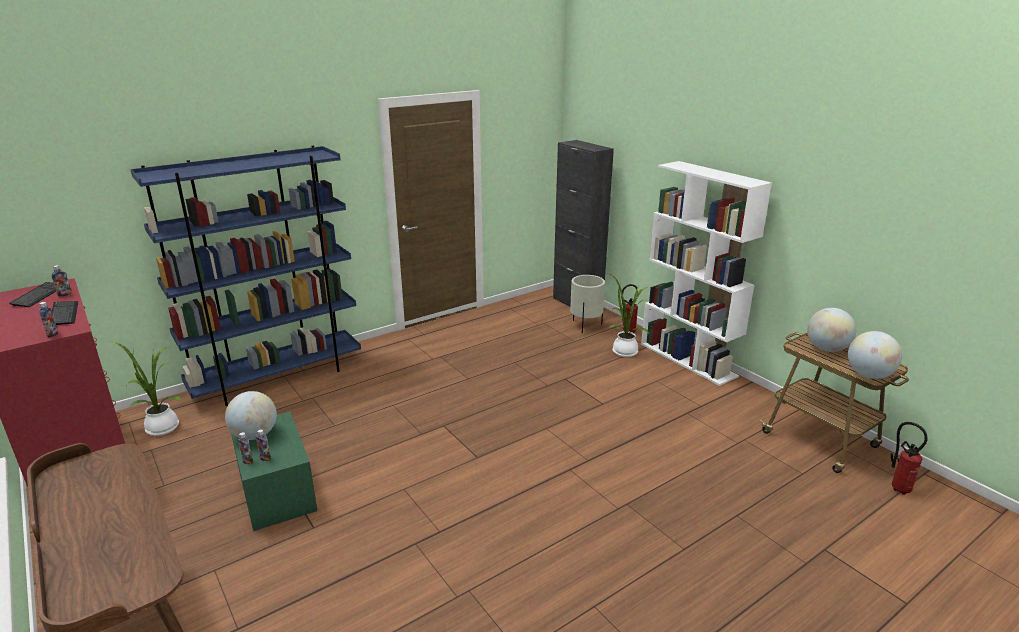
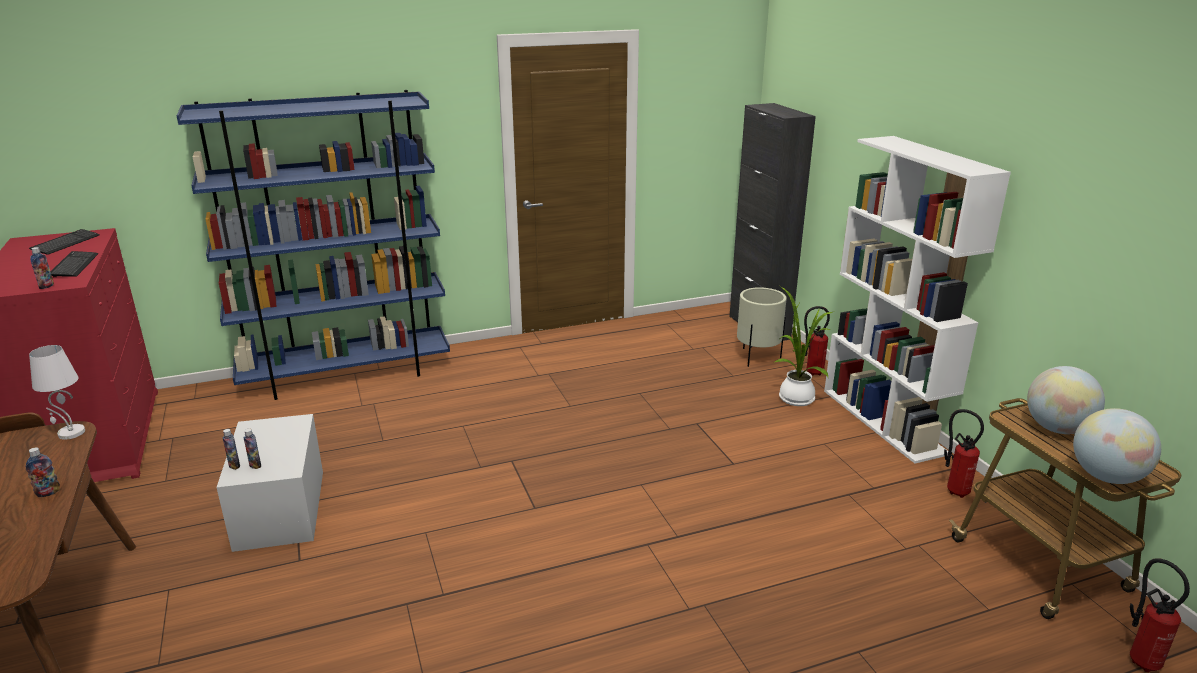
camera: 15 degrees right, 0 degrees up
bottle [52,265,72,297] -> bottle moved to [26,447,60,497]
potted plant [110,341,184,436] -> none
globe [225,391,277,440] -> none
green storage box [231,412,318,531] -> white storage box [216,414,323,552]
none -> white table lamp [29,345,85,440]
none -> fire extinguisher [944,409,984,498]

